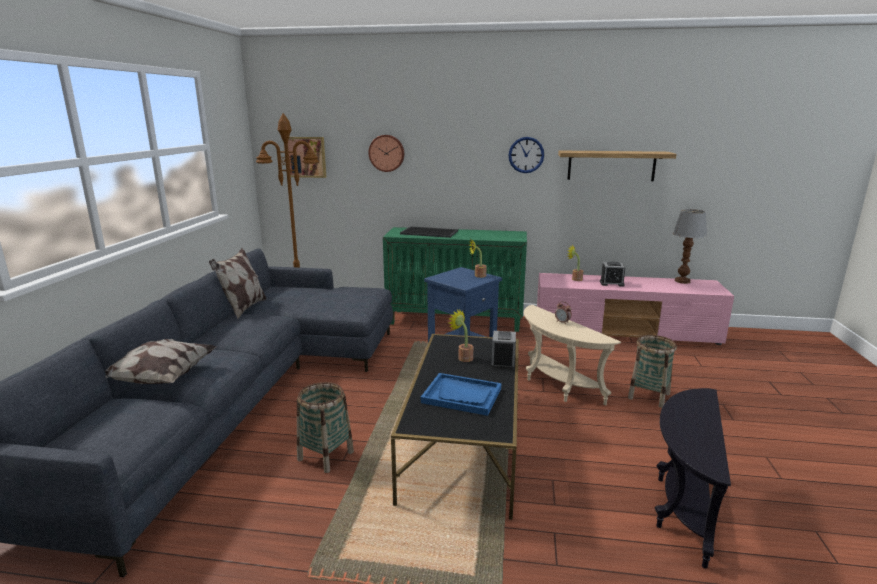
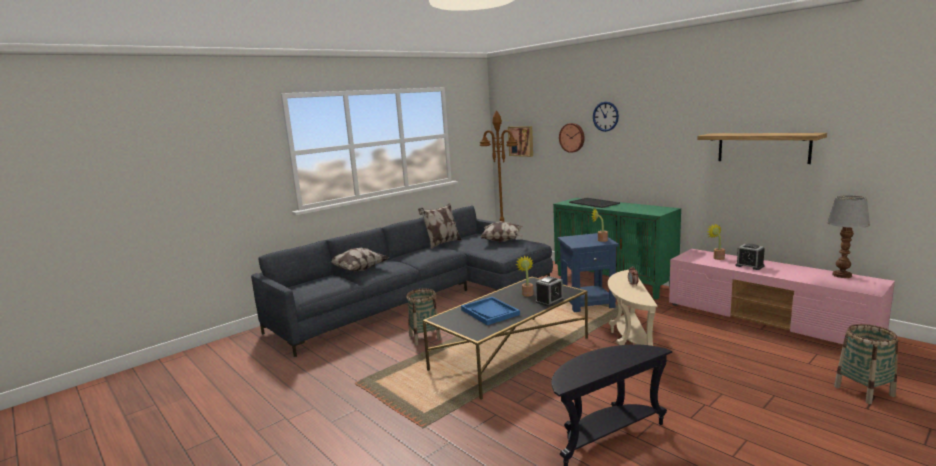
camera: 40 degrees right, 5 degrees down
wall clock [509,137,544,173] -> wall clock moved to [593,102,619,132]
basket [628,335,677,408] -> basket moved to [834,324,898,404]
none -> pillow [480,221,523,242]

